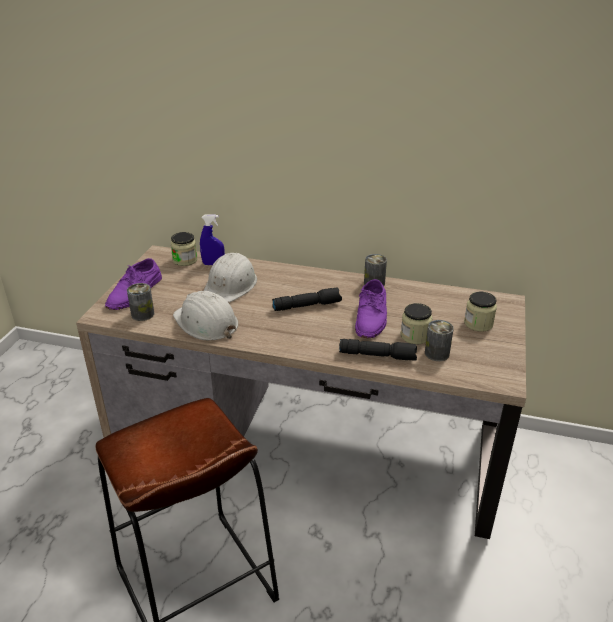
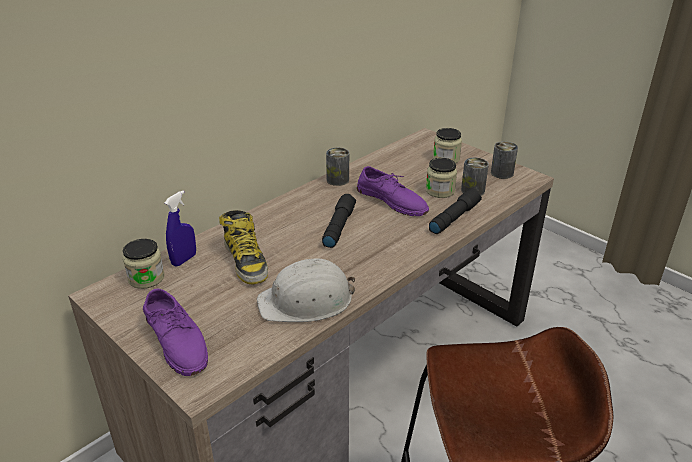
camera: 60 degrees left, 0 degrees up
can [127,283,154,321] -> can moved to [491,141,518,179]
white hard hat [204,253,257,303] -> boot [219,210,268,285]

